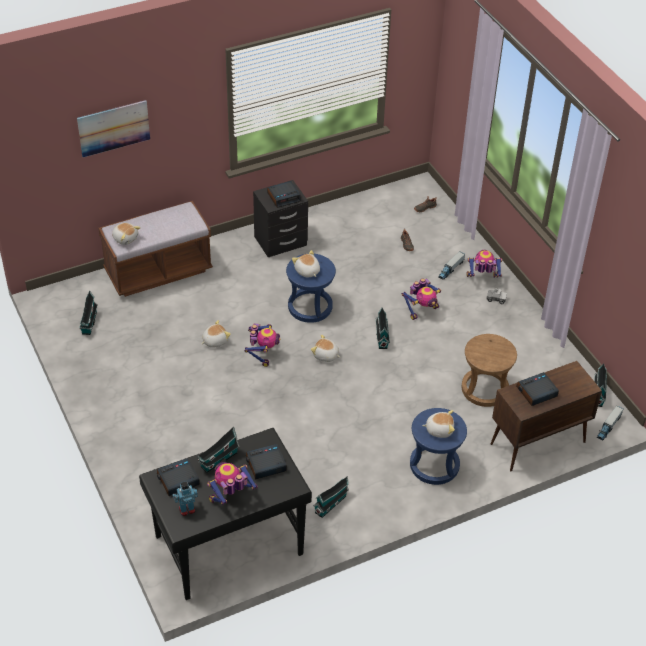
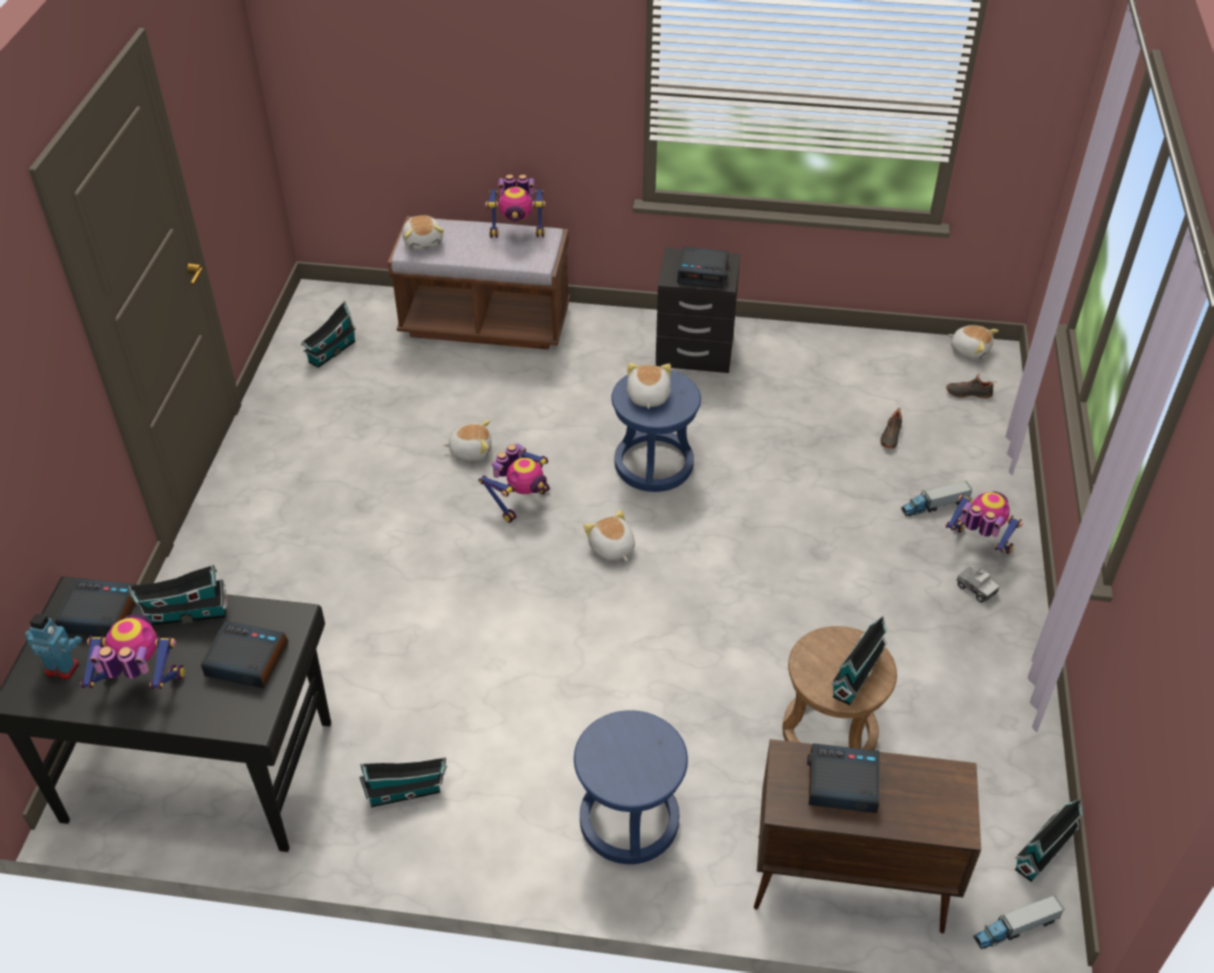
camera: 35 degrees right, 0 degrees up
picture [77,100,150,157] -> none
toy house [376,307,390,349] -> toy house moved to [831,616,887,705]
toy robot [402,278,441,320] -> toy robot moved to [485,174,546,238]
plush toy [422,410,455,438] -> plush toy moved to [948,325,999,360]

